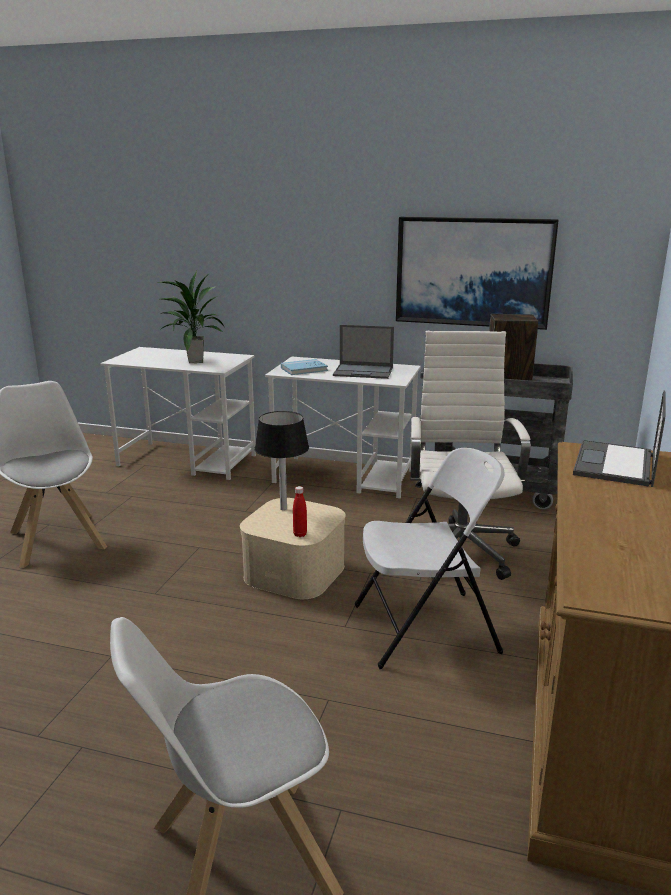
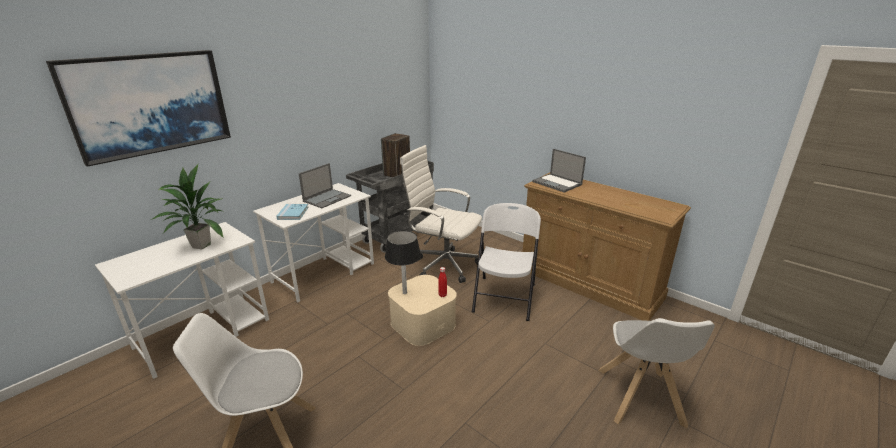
camera: 65 degrees left, 5 degrees up
picture [396,217,559,330] -> picture moved to [46,50,231,167]

